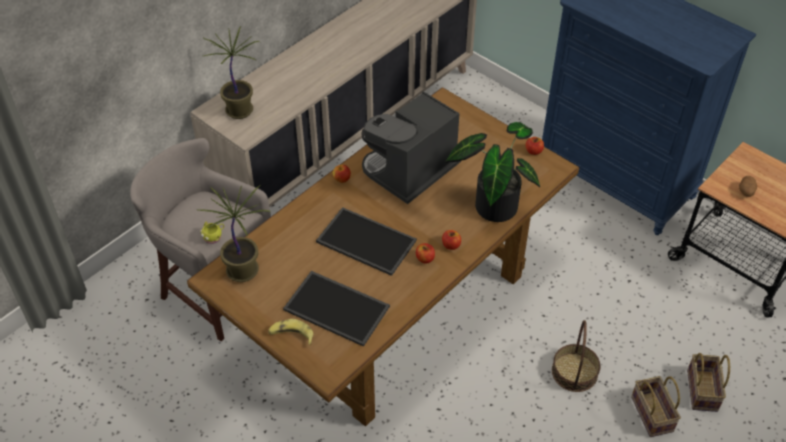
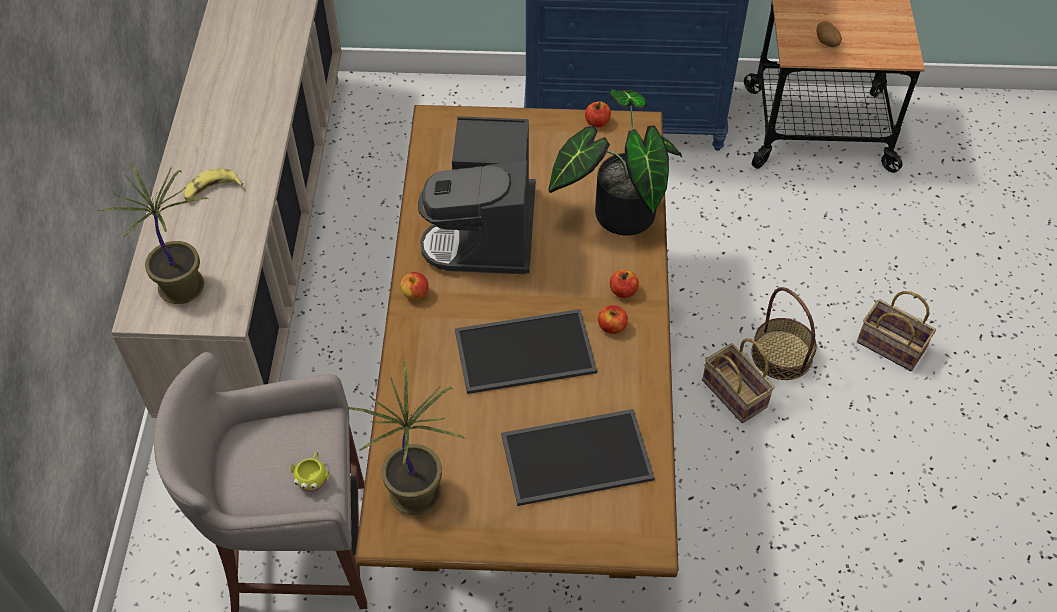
camera: 40 degrees left, 5 degrees up
banana [268,319,313,345] -> banana moved to [184,168,243,201]
basket [687,353,730,412] -> basket moved to [702,338,775,423]

